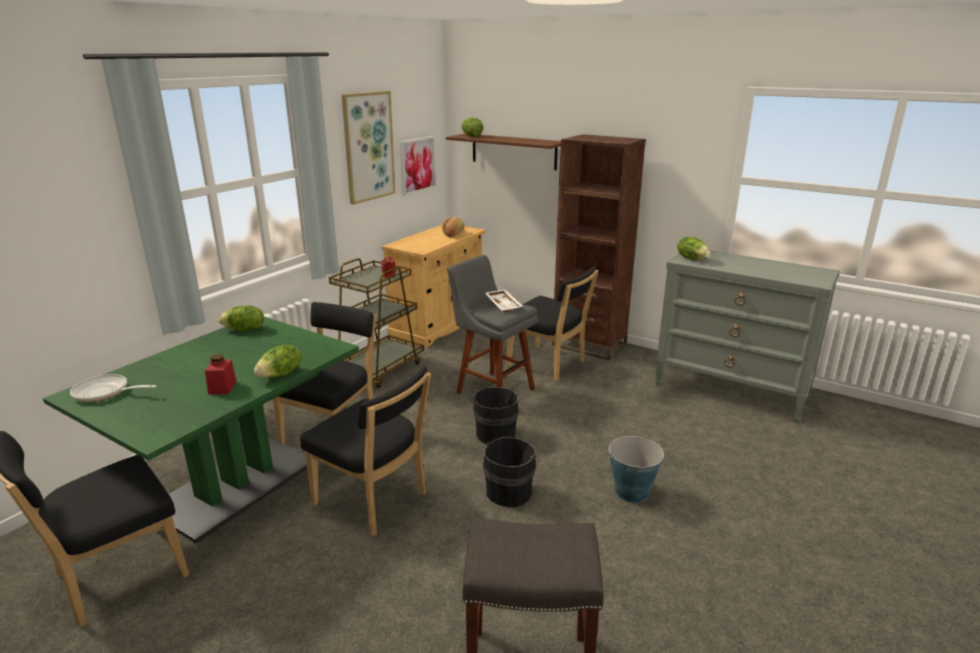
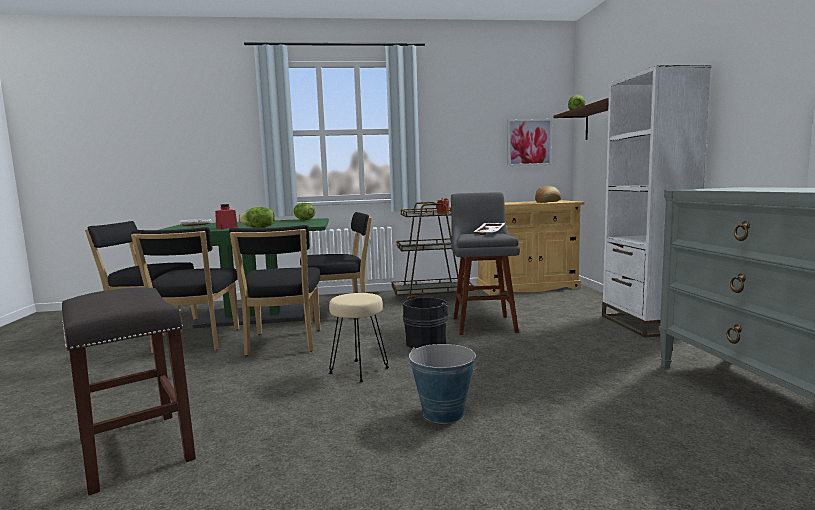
camera: 50 degrees right, 15 degrees down
picture [342,91,396,205] -> none
black bucket [483,437,541,507] -> beige stool [329,293,389,382]
black chair [506,266,598,382] -> black chair moved to [131,227,239,353]
brown bookcase [552,134,646,361] -> white bookcase [602,65,711,338]
lettuce [677,237,710,260] -> none

